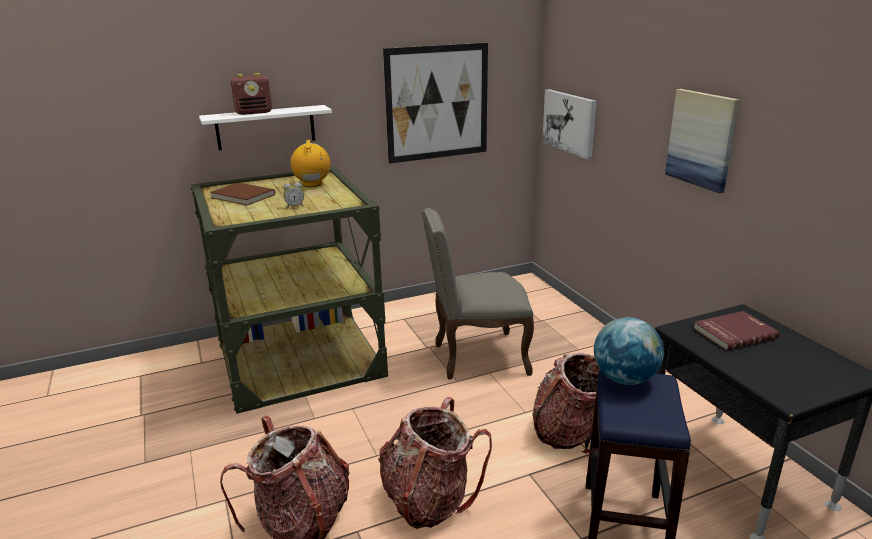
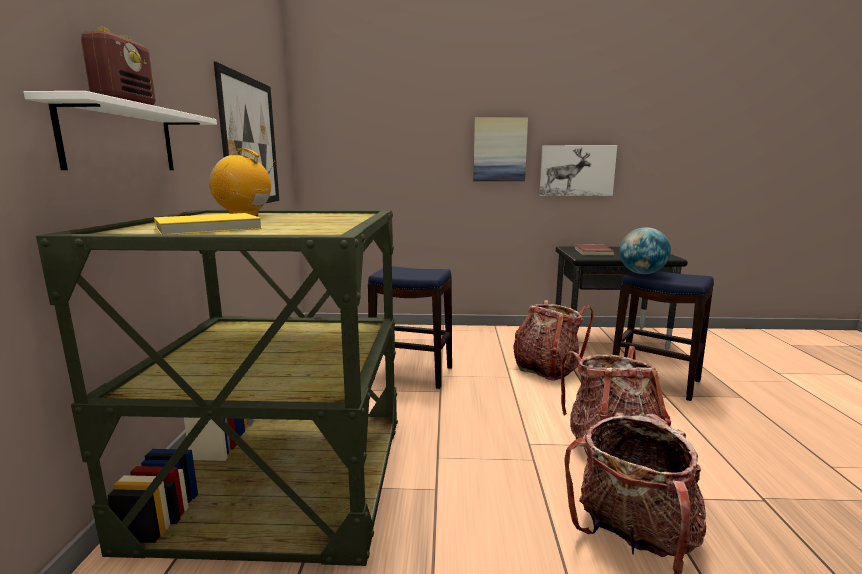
camera: 65 degrees left, 10 degrees down
brown book [210,183,275,205] -> yellow book [154,213,262,234]
alarm clock [284,182,304,209] -> none
grey chair [422,208,534,379] -> stool [368,266,452,389]
picture [542,89,597,159] -> picture moved to [539,145,617,196]

